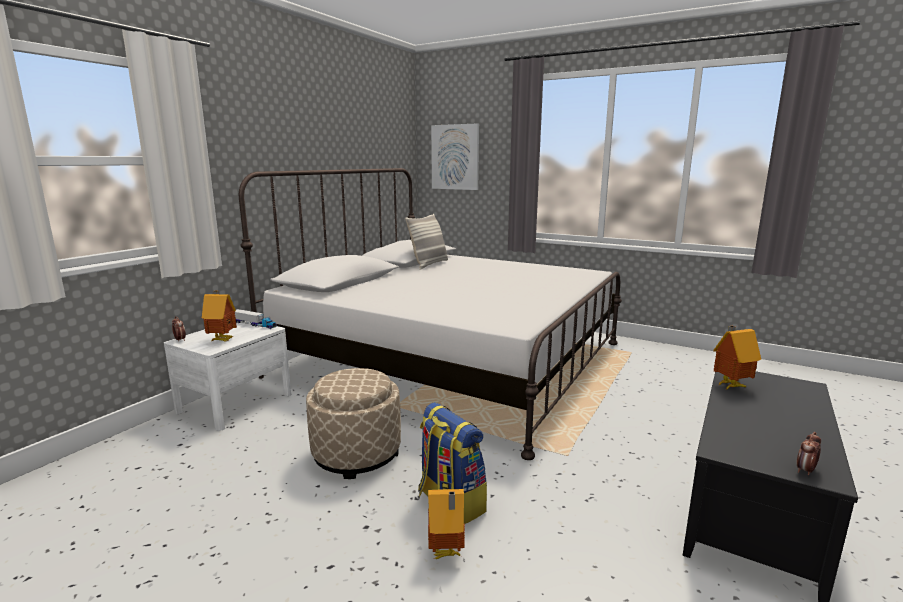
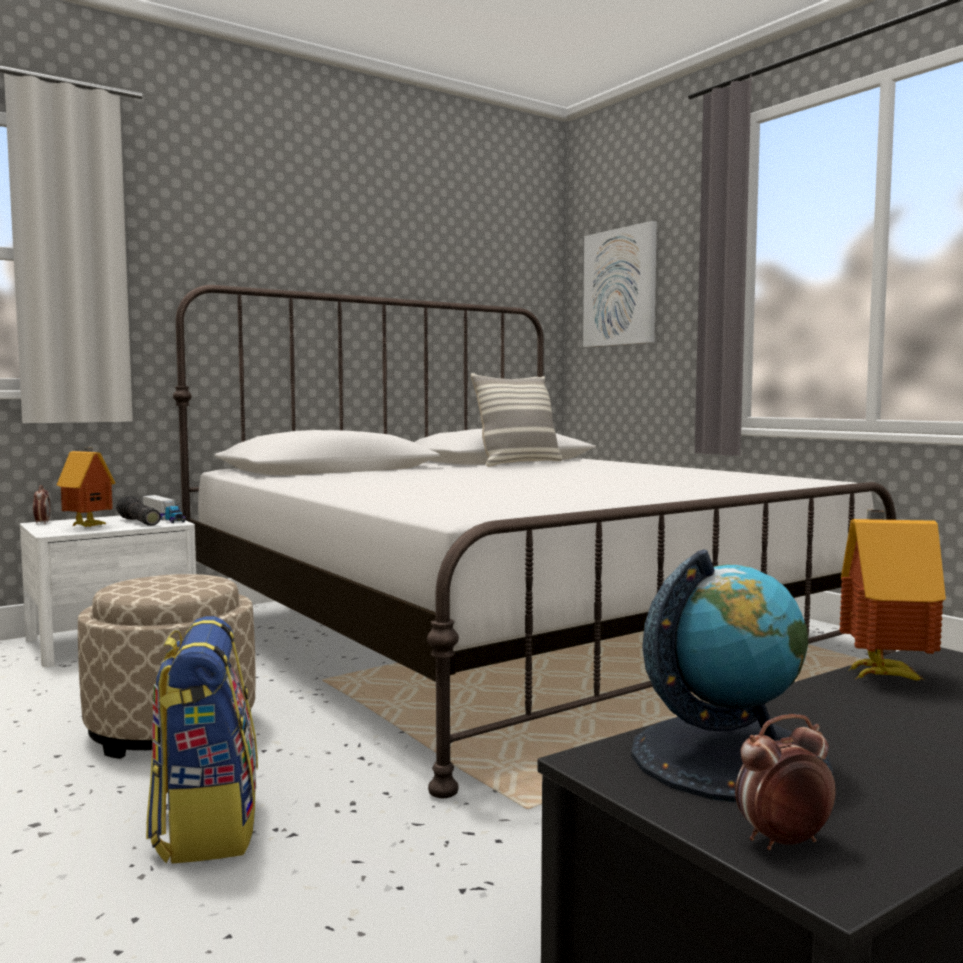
camera: 25 degrees right, 10 degrees down
toy house [428,489,465,559] -> none
none -> flashlight [116,496,161,526]
none -> globe [631,549,833,802]

